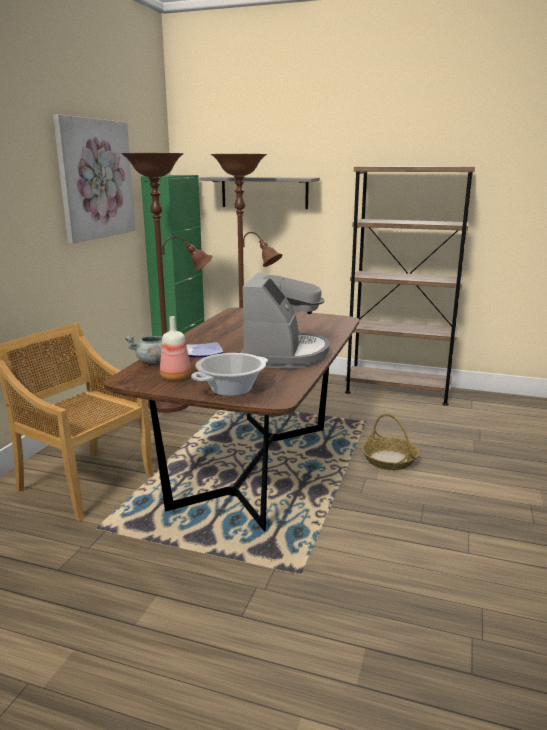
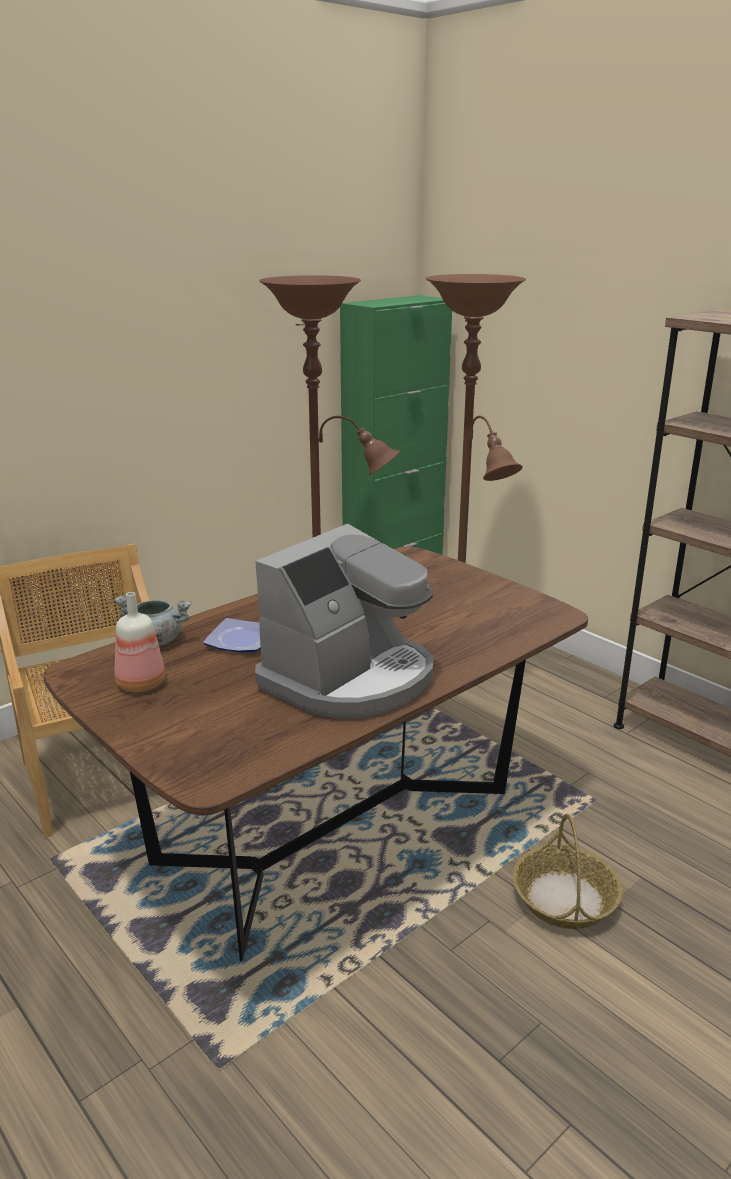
camera: 30 degrees right, 5 degrees up
picture [53,114,136,244] -> none
cooking pot [191,353,268,396] -> none
grey shelf [199,177,320,209] -> none

